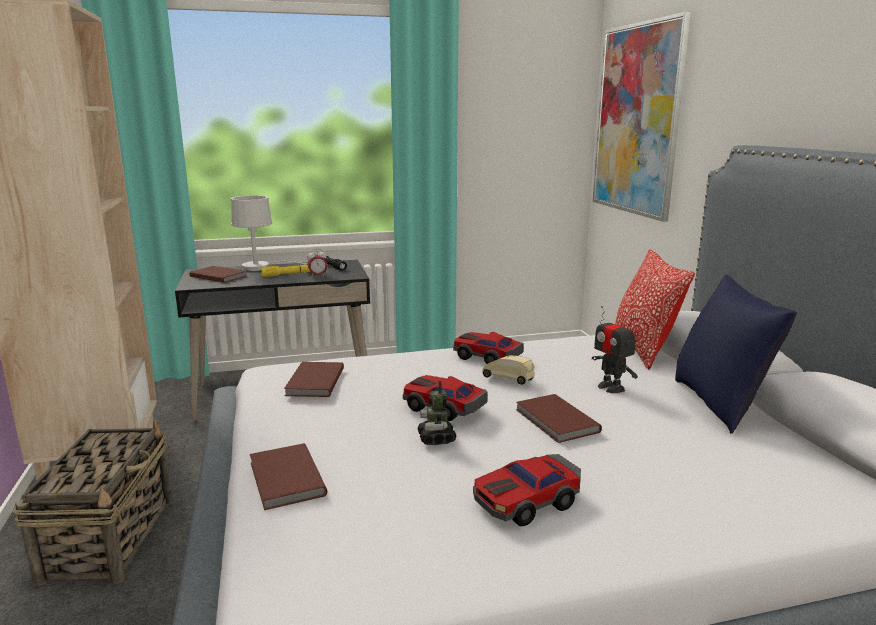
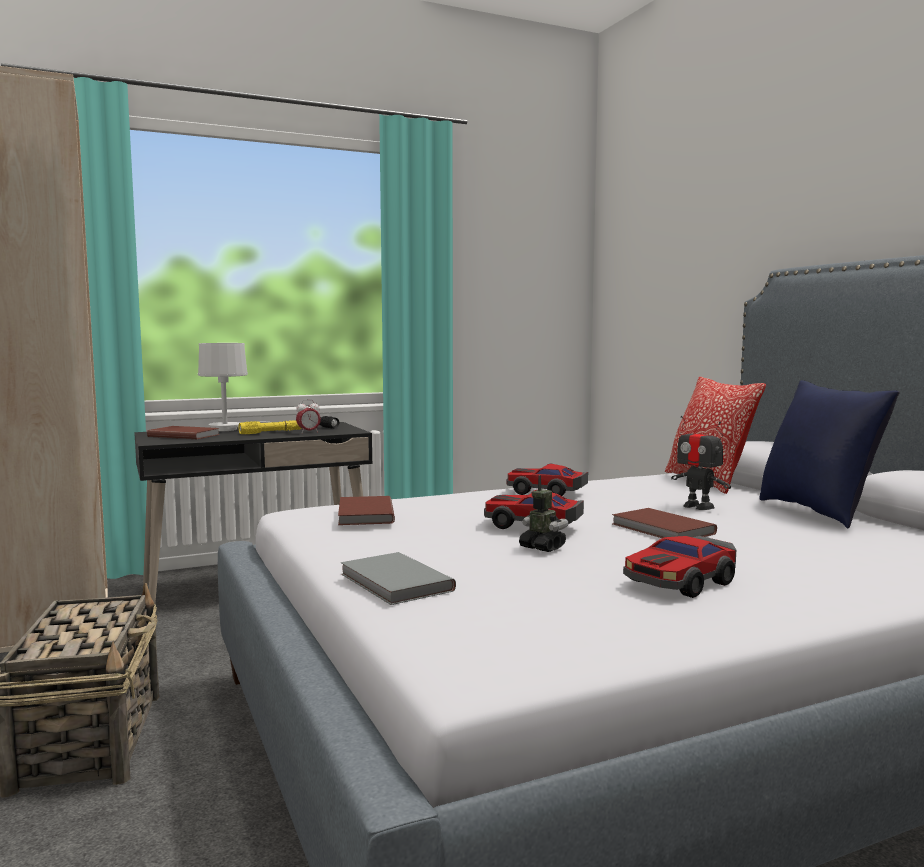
camera: 10 degrees left, 10 degrees down
brown book [250,443,327,510] -> grey book [341,552,456,605]
toy robot [418,381,456,445] -> toy robot turned 150 degrees clockwise [519,475,569,552]
beige toy car [482,355,535,385] -> none
picture [593,12,691,222] -> none

